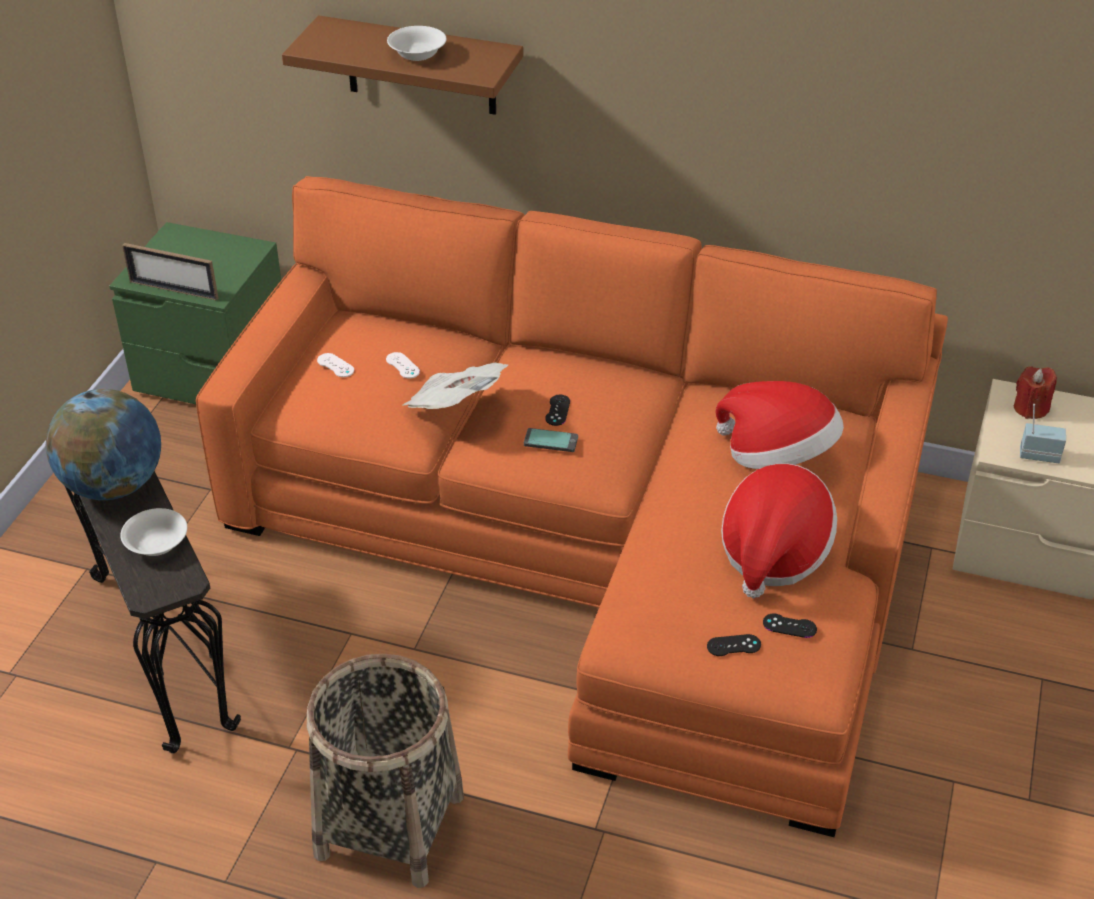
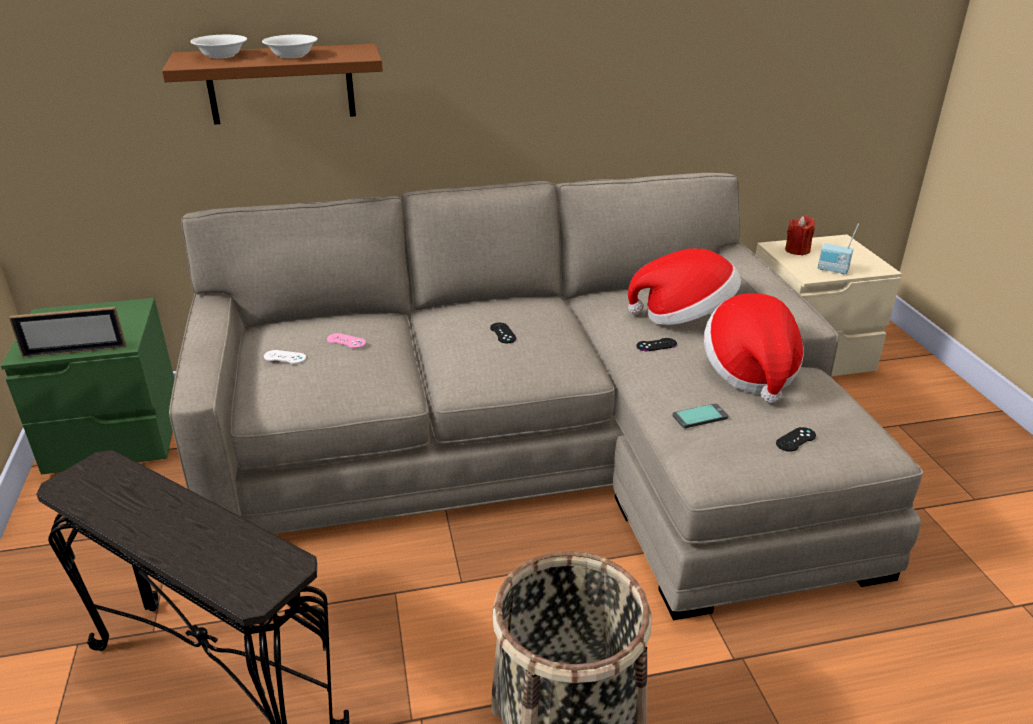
camera: 30 degrees left, 10 degrees down
globe [45,389,161,500] -> none
white bowl [120,508,187,556] -> white bowl moved to [190,35,247,58]
orange sofa [196,176,948,837] -> beige sofa [169,173,923,620]
white game controller [386,352,420,379] -> pink game controller [327,333,366,348]
newspaper [403,362,508,409] -> none
phone [524,428,578,452] -> phone moved to [672,403,729,428]
black game controller [763,614,817,638] -> black game controller moved to [636,338,677,351]
radio [1020,404,1066,463] -> radio turned 135 degrees counterclockwise [818,224,859,274]

